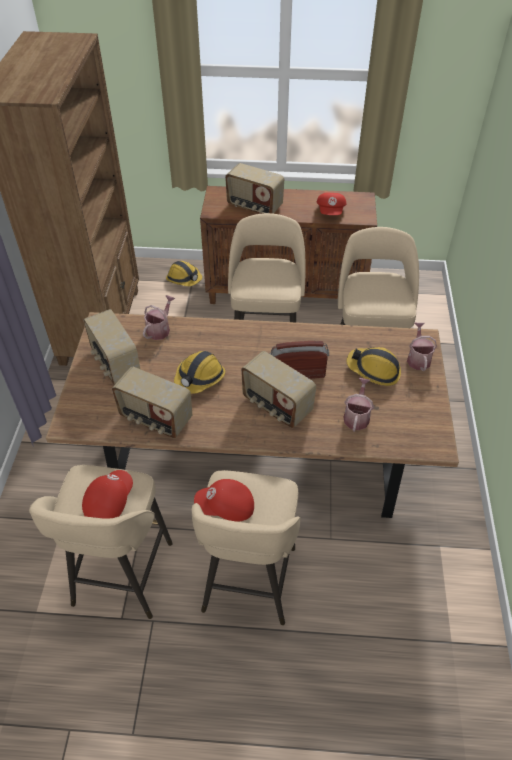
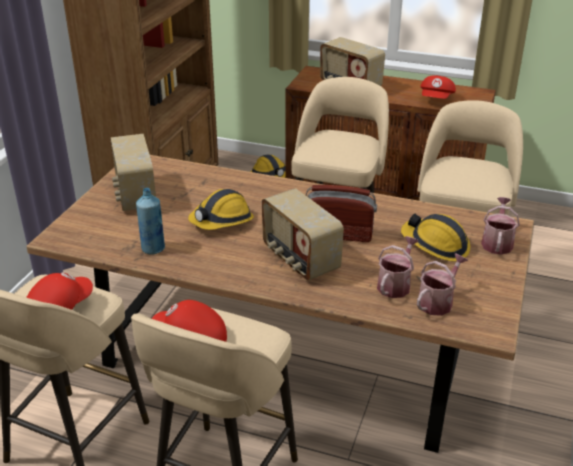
camera: 15 degrees right, 15 degrees down
radio [112,367,192,438] -> blue bottle [136,188,165,255]
watering can [143,295,175,340] -> watering can moved to [417,254,468,316]

